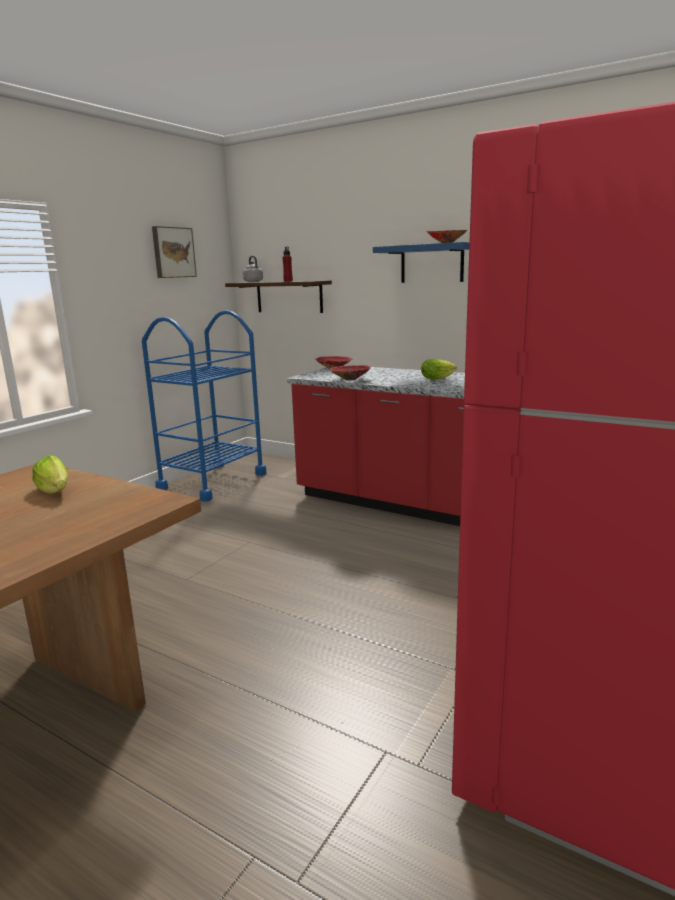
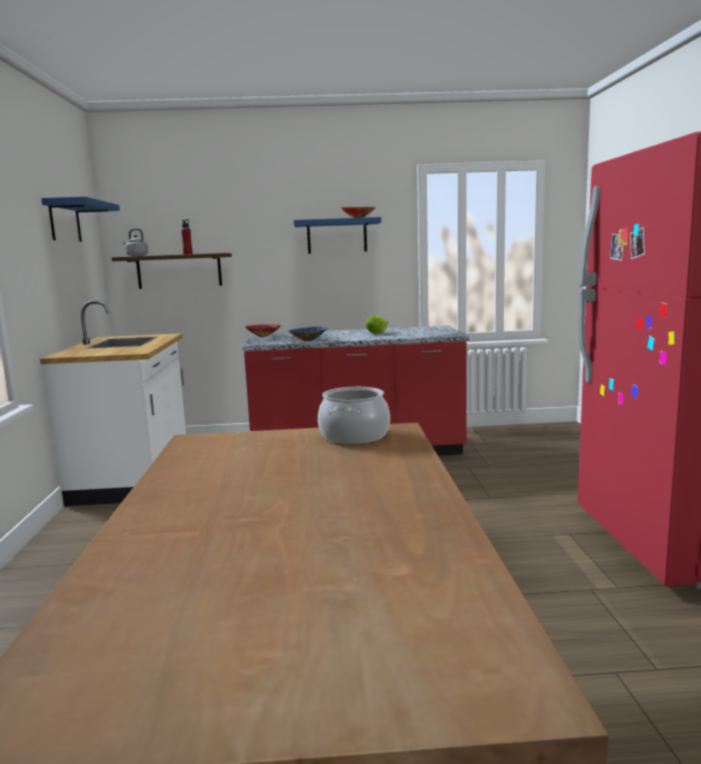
camera: 35 degrees left, 5 degrees down
lettuce [32,455,68,494] -> none
blue cart [142,310,266,502] -> white counter [40,301,186,506]
picture [152,226,197,278] -> blue shelf [41,197,120,242]
red bowl [329,365,371,381] -> blue bowl [288,327,328,341]
none -> cooking pot [318,387,390,444]

